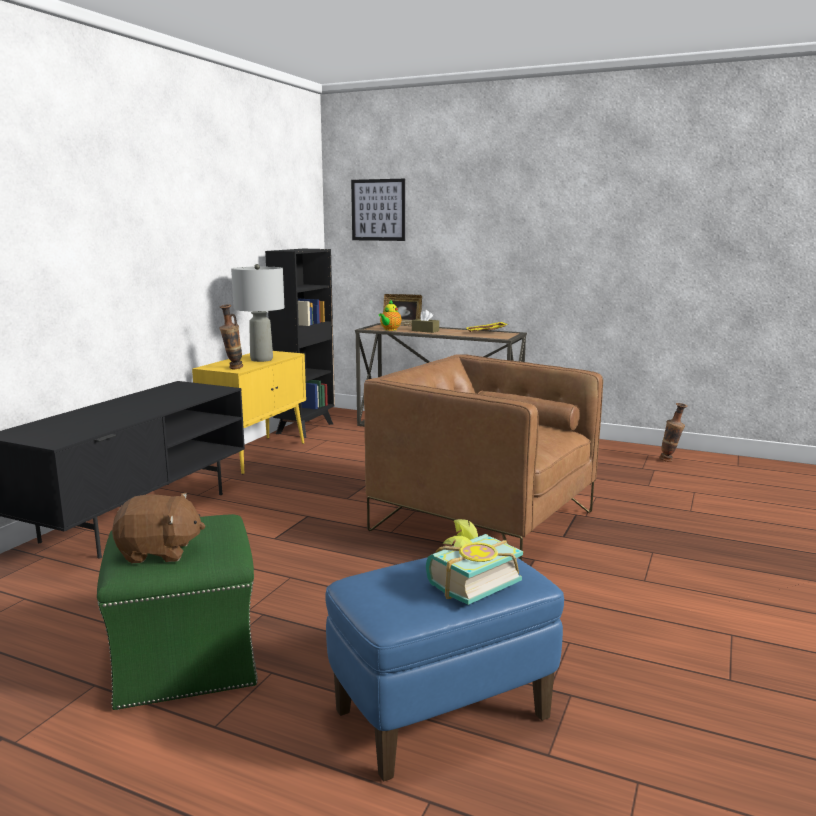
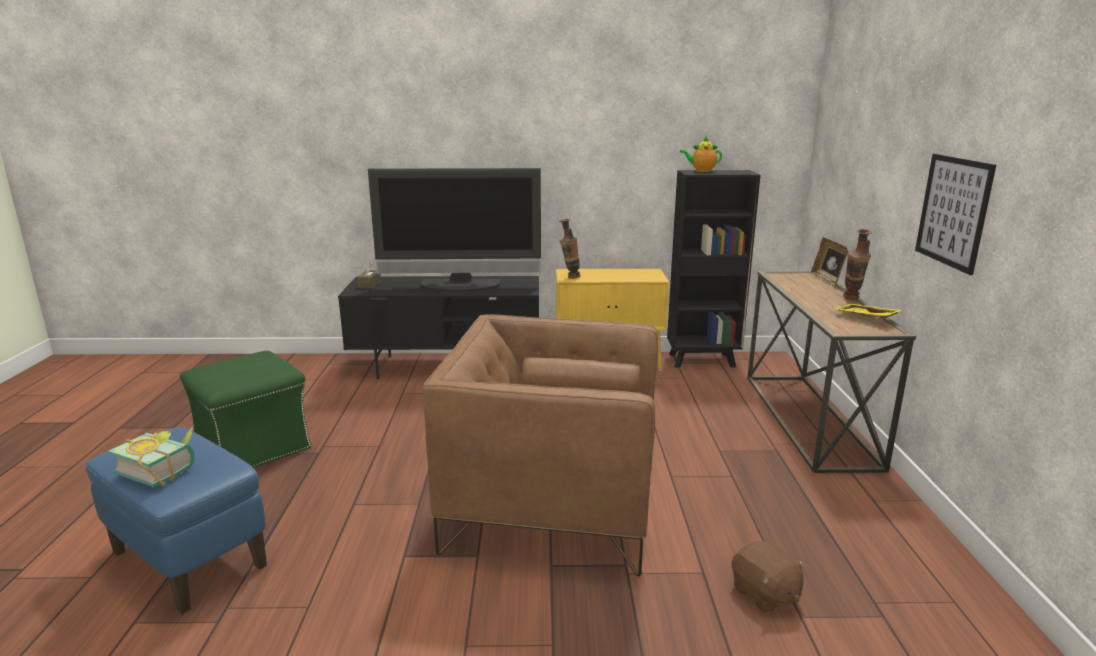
camera: 65 degrees right, 5 degrees up
brown plush toy [112,493,205,563] -> brown plush toy moved to [732,541,806,613]
grey table lamp [231,264,284,362] -> none
picture [351,179,405,241] -> picture moved to [915,154,996,275]
brown armchair [364,354,603,560] -> brown armchair turned 90 degrees counterclockwise [422,314,658,577]
teapot [379,299,402,331] -> teapot moved to [679,136,722,172]
brown tissue box [412,310,439,333] -> brown tissue box moved to [357,262,381,289]
vase [659,403,688,462] -> vase moved to [843,229,872,300]
none -> television [368,168,541,291]

